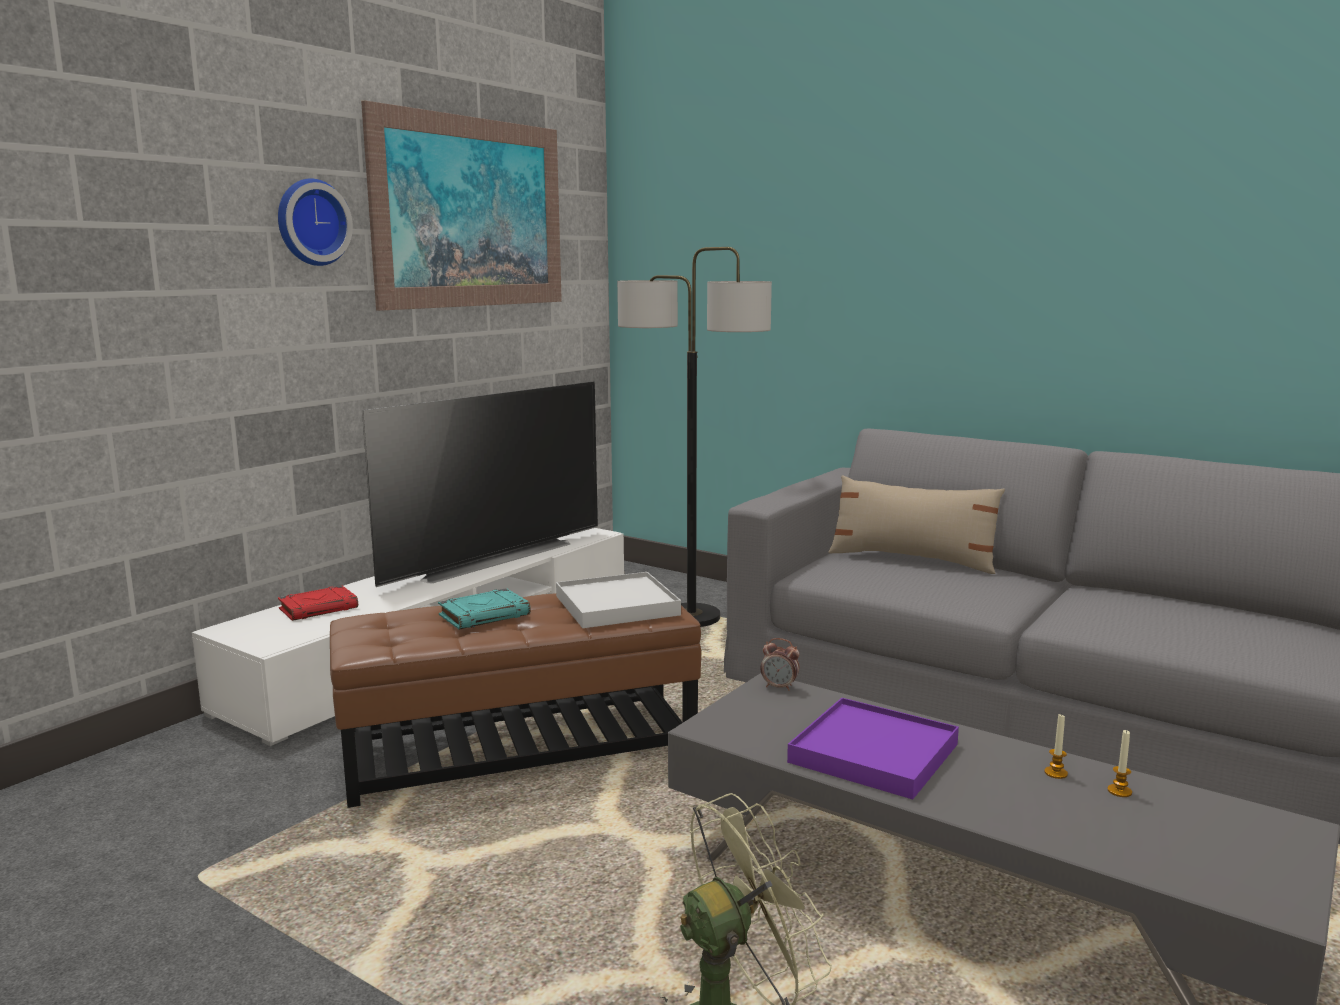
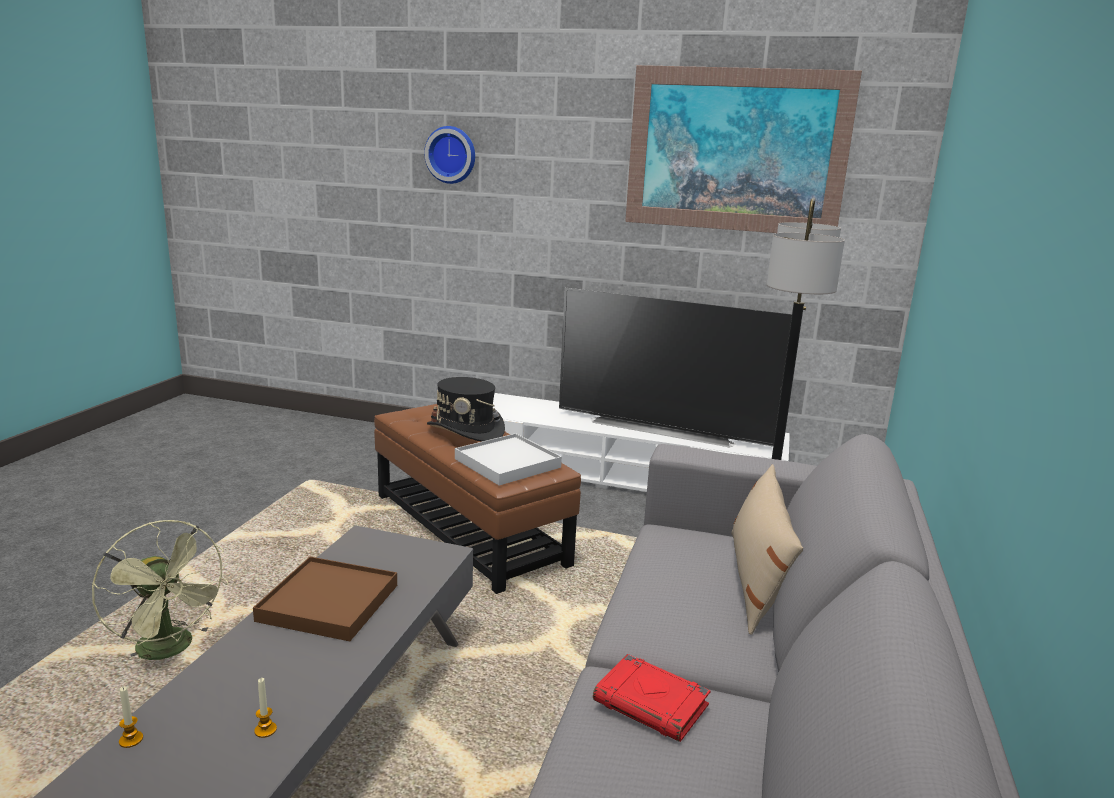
camera: 70 degrees right, 5 degrees up
wall clock [278,178,353,266] -> wall clock moved to [424,126,475,184]
red book [278,585,358,621] -> red book moved to [593,654,711,742]
turquoise book [438,588,531,630] -> black hat [427,377,505,442]
alarm clock [761,638,799,691] -> none
purple tray [787,698,959,799] -> brown tray [253,557,397,641]
candle [1044,714,1068,779] -> candle moved to [119,686,143,748]

